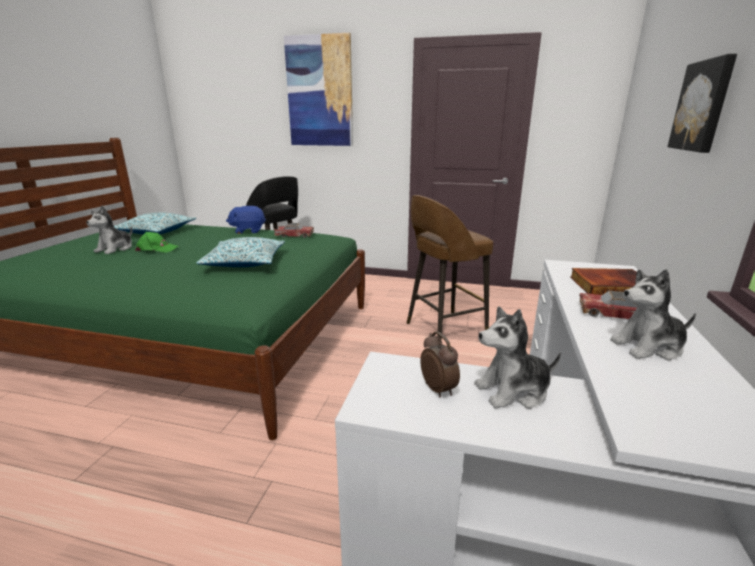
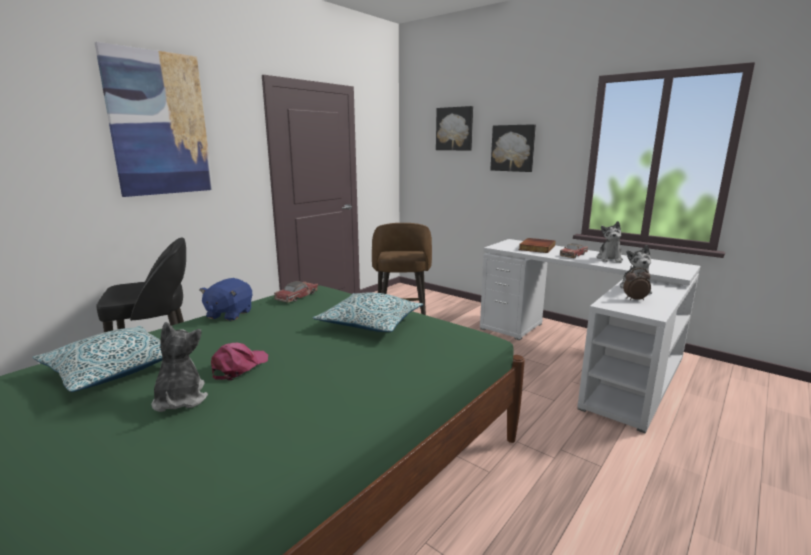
camera: 65 degrees left, 5 degrees down
plush toy [86,205,132,254] -> plush toy turned 150 degrees counterclockwise [152,322,208,412]
green cap [135,232,178,253] -> pink cap [211,343,268,380]
none -> picture [436,106,473,151]

